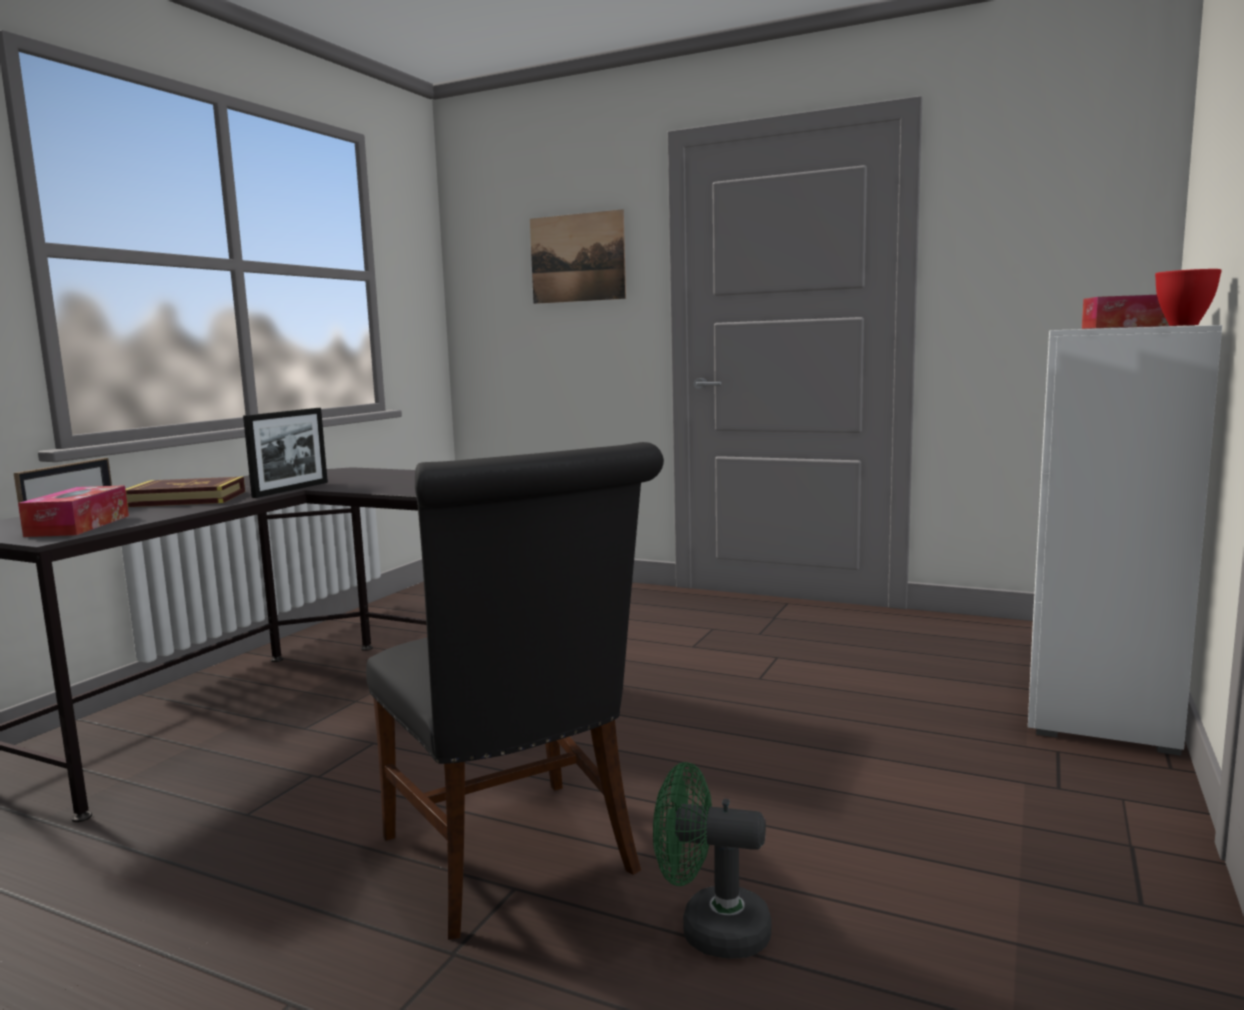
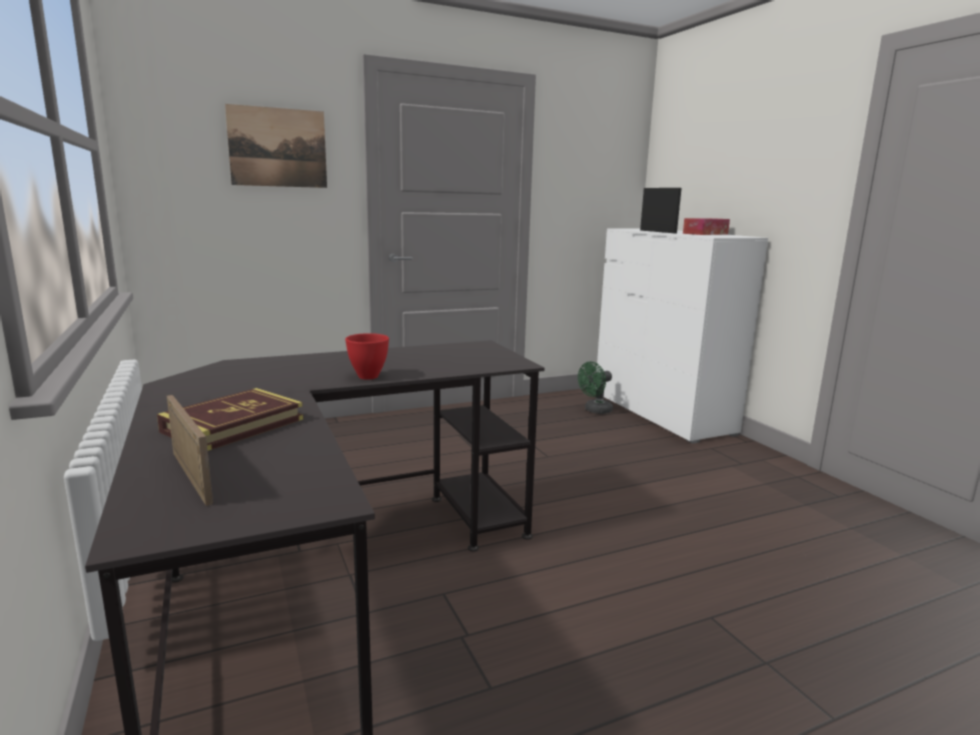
camera: 50 degrees left, 5 degrees up
tissue box [18,485,129,537] -> none
picture frame [243,408,328,498] -> picture frame moved to [640,188,682,233]
black chair [366,442,664,940] -> none
green fan [653,762,771,959] -> green fan moved to [578,361,613,414]
red bowl [1155,269,1222,326] -> red bowl moved to [345,333,389,380]

